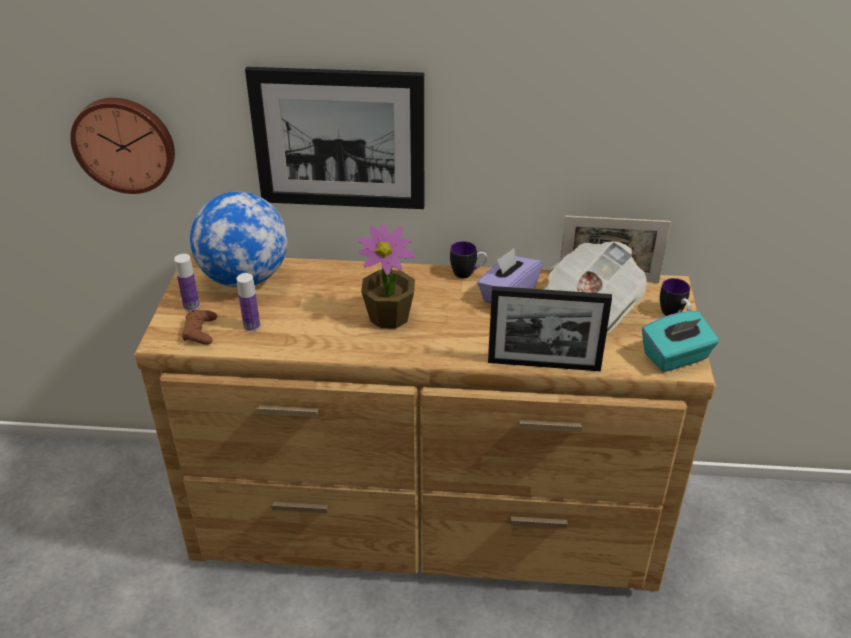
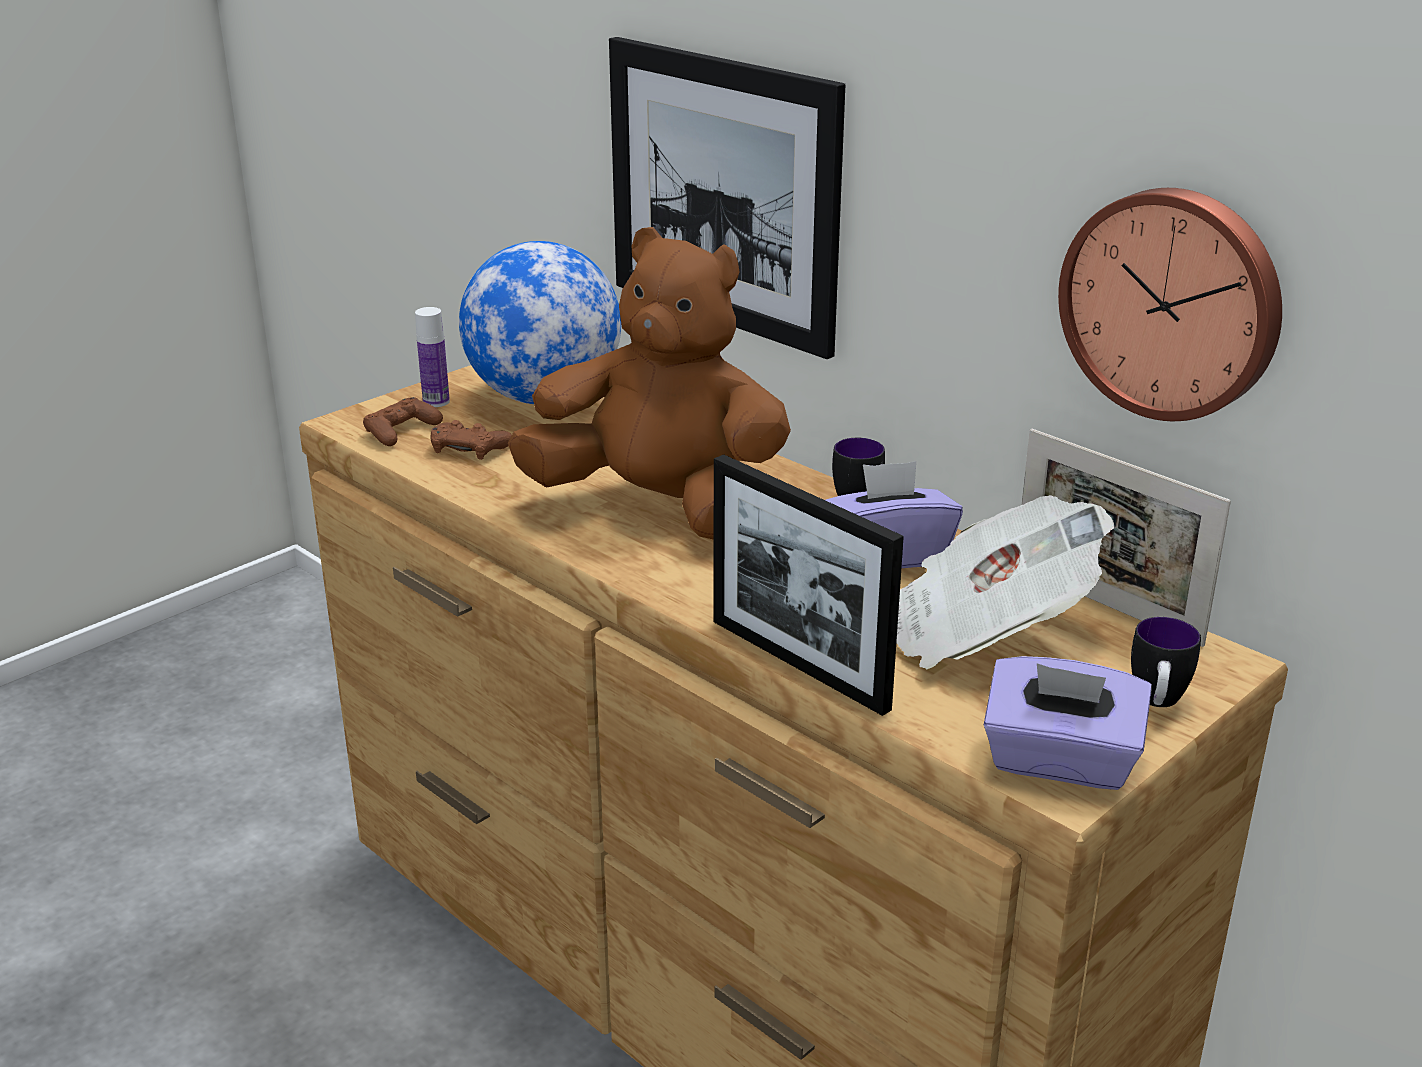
camera: 40 degrees right, 10 degrees down
wall clock [70,98,175,194] -> wall clock moved to [1058,188,1282,421]
bottle [236,273,260,331] -> brown game controller [430,420,512,460]
potted plant [358,223,416,329] -> brown plush toy [508,227,791,540]
turquoise tissue box [642,311,719,372] -> purple tissue box [984,656,1151,790]

